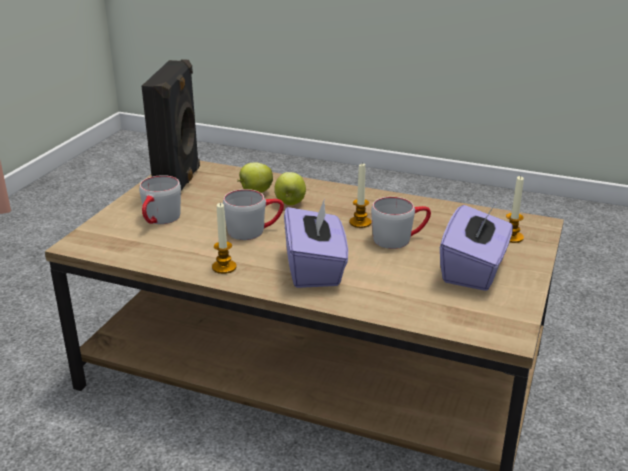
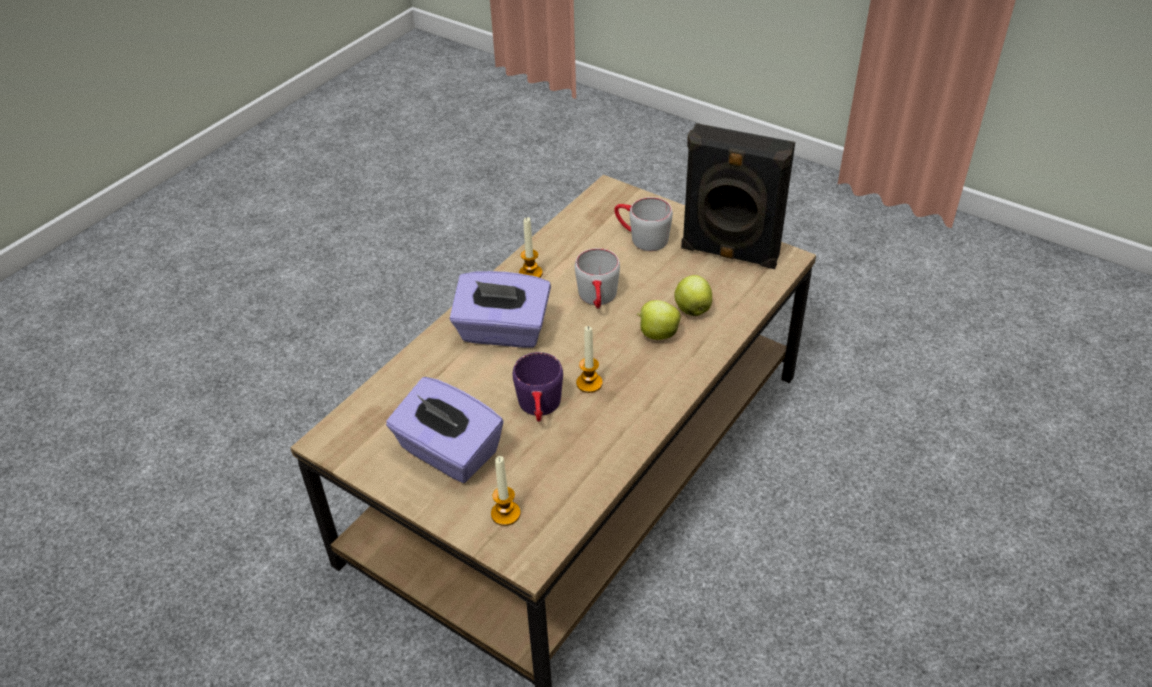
camera: 105 degrees right, 15 degrees up
grey mug [371,197,431,249] -> purple mug [512,352,563,422]

